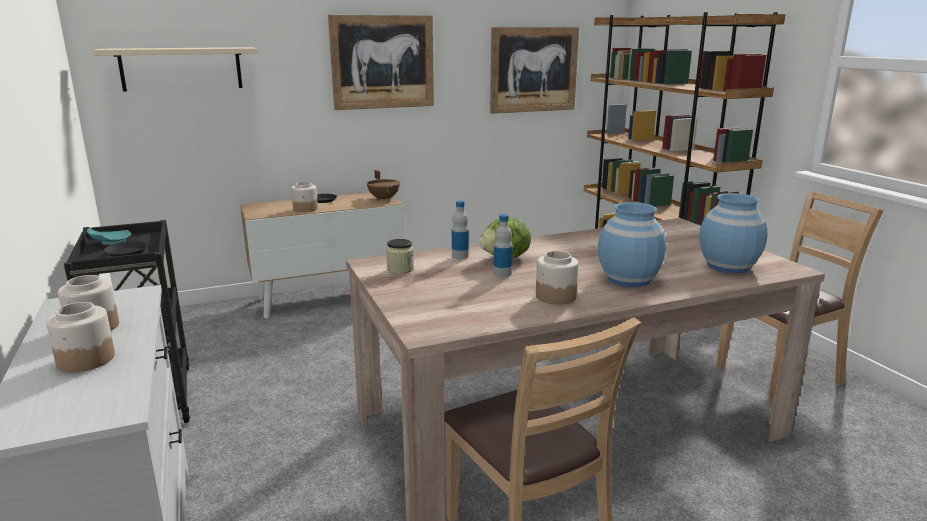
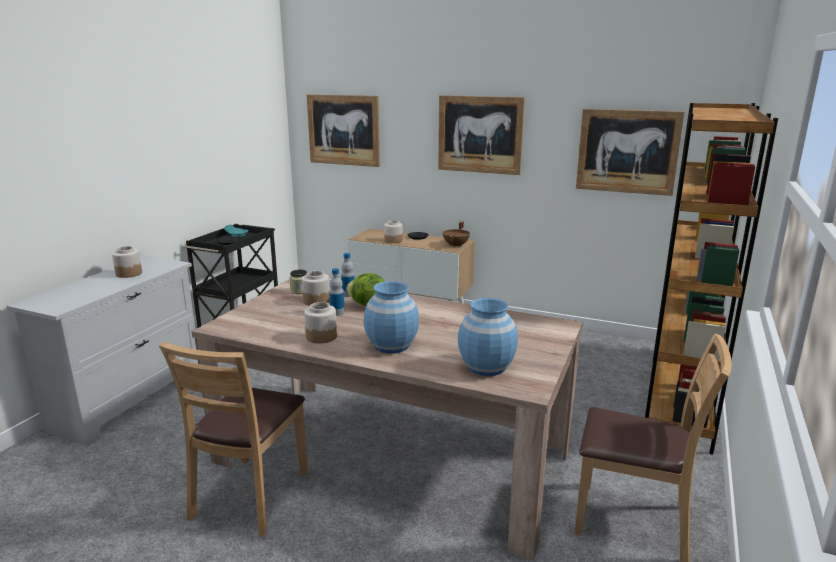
camera: 45 degrees right, 0 degrees up
jar [46,302,115,372] -> jar moved to [302,271,330,306]
beige shelf [93,47,258,92] -> picture [307,94,380,167]

